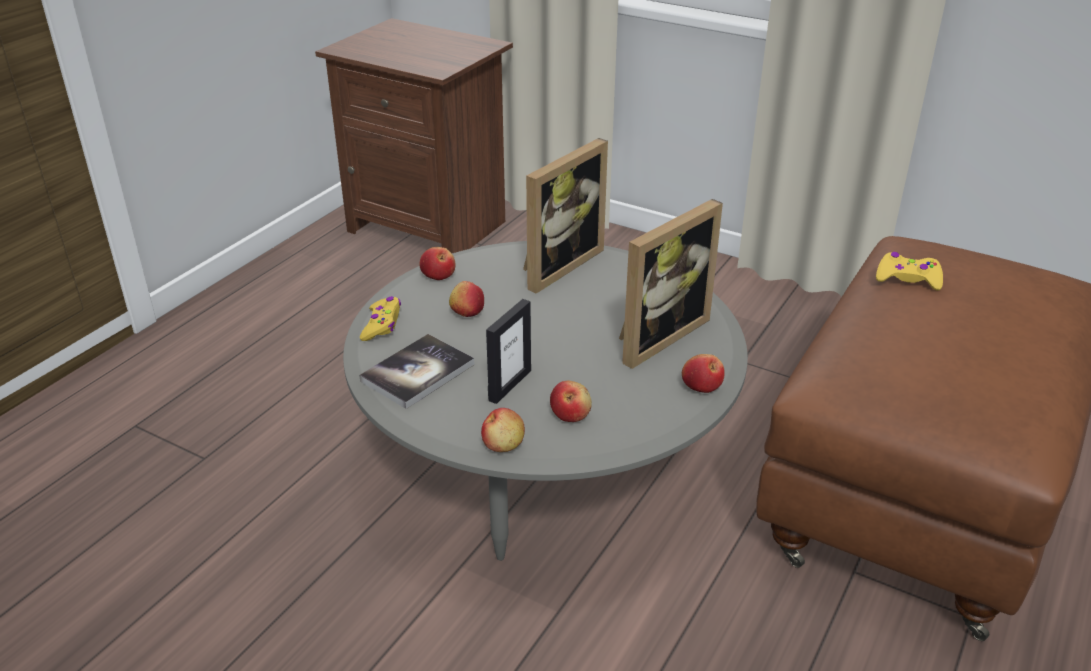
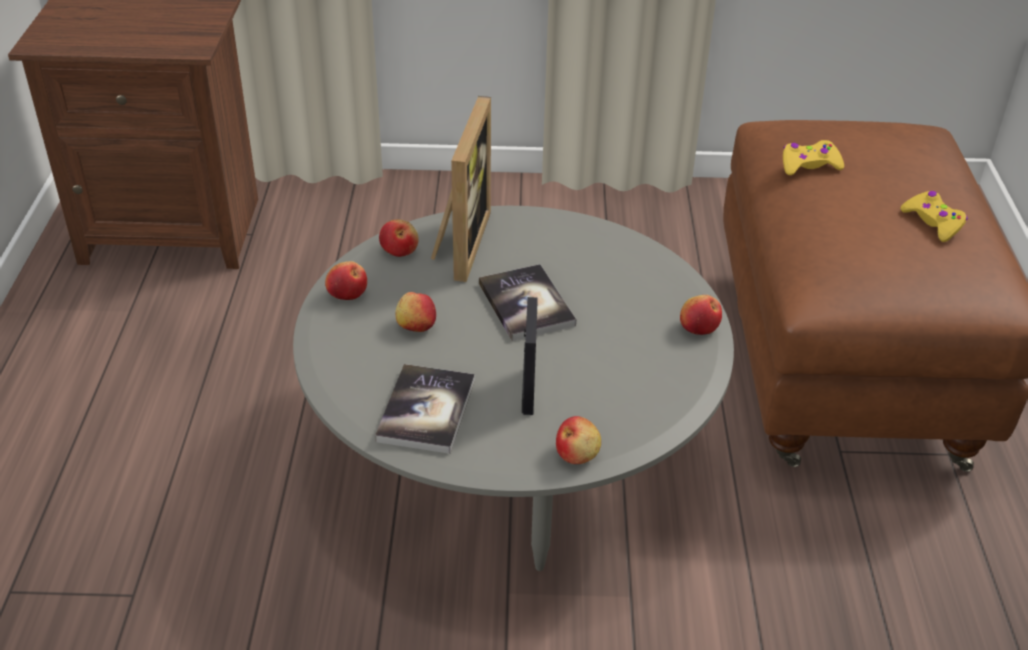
camera: 30 degrees left, 5 degrees up
yellow game controller [360,296,401,341] -> yellow game controller moved to [900,191,968,242]
apple [550,381,592,422] -> apple moved to [379,220,419,257]
picture frame [619,199,723,369] -> none
none -> book [479,264,576,341]

